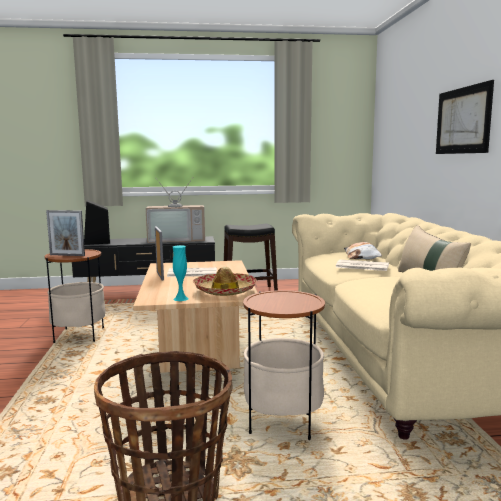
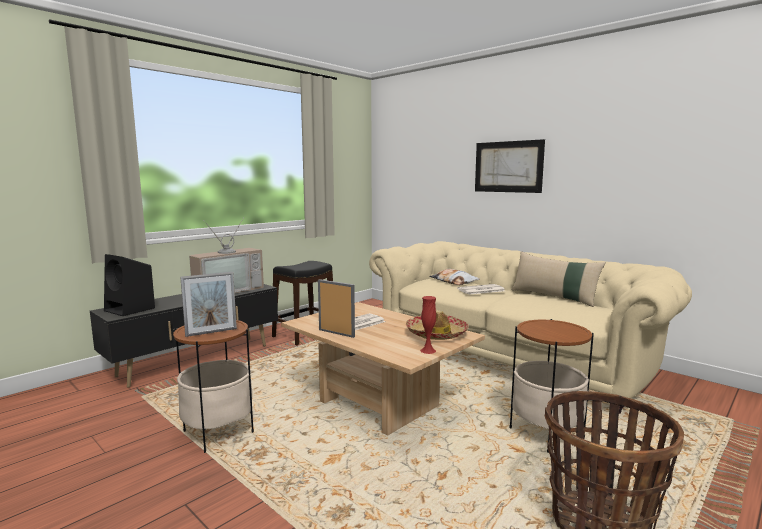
camera: 40 degrees left, 0 degrees up
turquoise vase [173,245,189,301] -> red vase [420,296,436,354]

